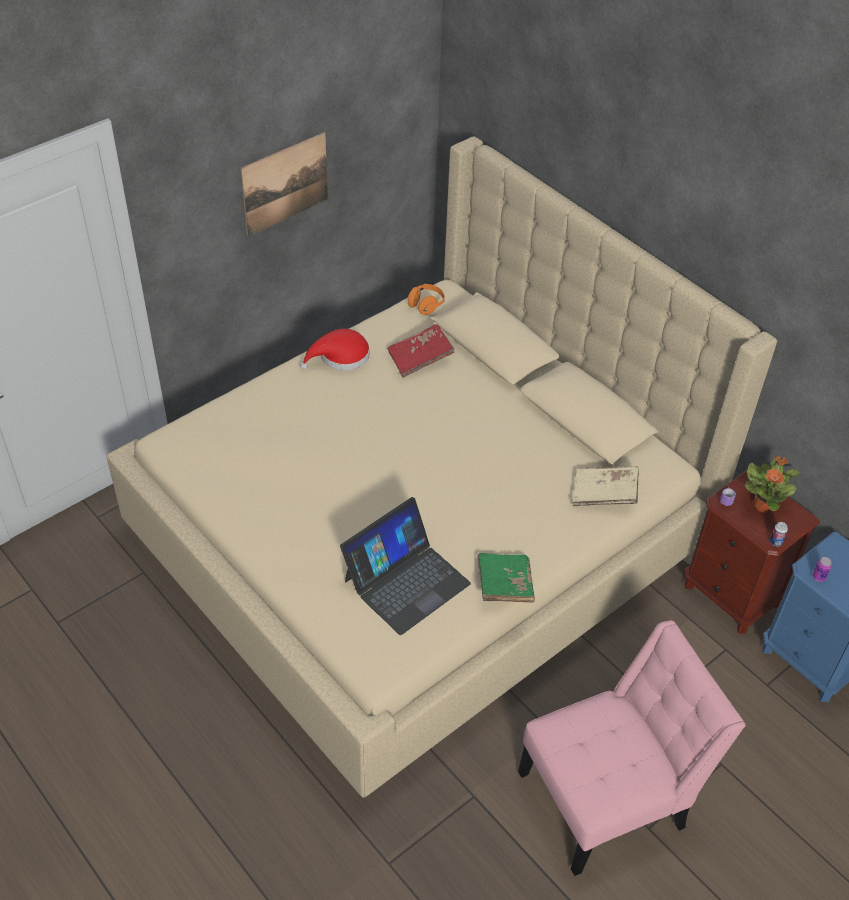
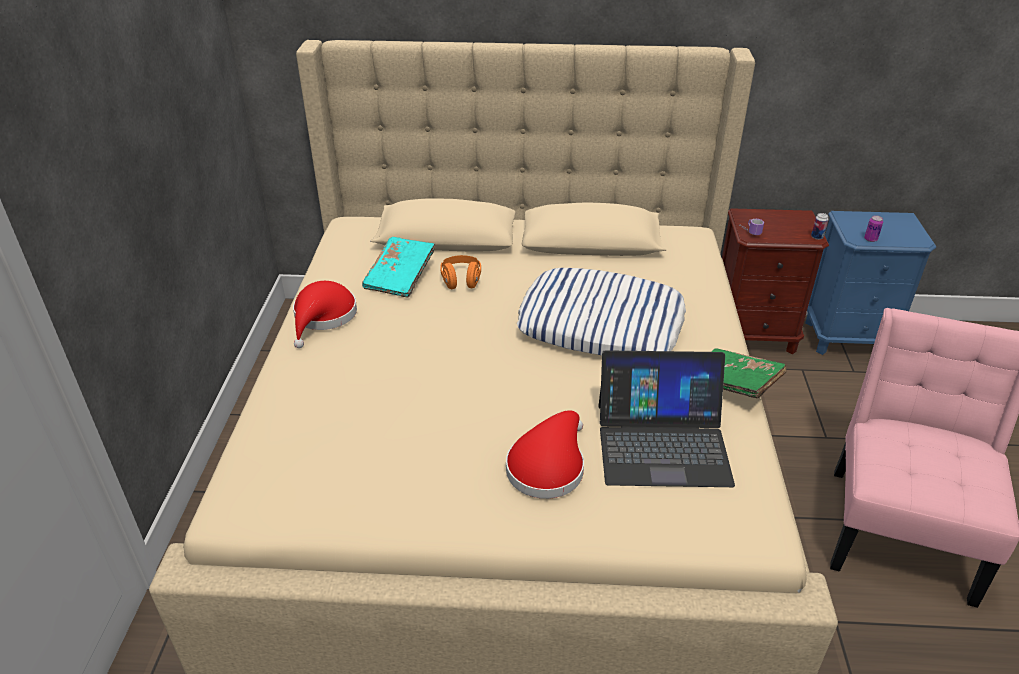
camera: 45 degrees left, 10 degrees down
picture [241,132,328,236] -> none
laptop [340,497,471,635] -> laptop turned 90 degrees clockwise [598,350,735,487]
red book [388,324,455,378] -> turquoise book [362,237,435,298]
orange headphones [408,284,445,315] -> orange headphones moved to [440,255,481,289]
beige book [572,466,639,506] -> none
potted plant [745,456,800,513] -> none
none -> red hat [506,410,584,499]
none -> pillow [517,268,686,355]

